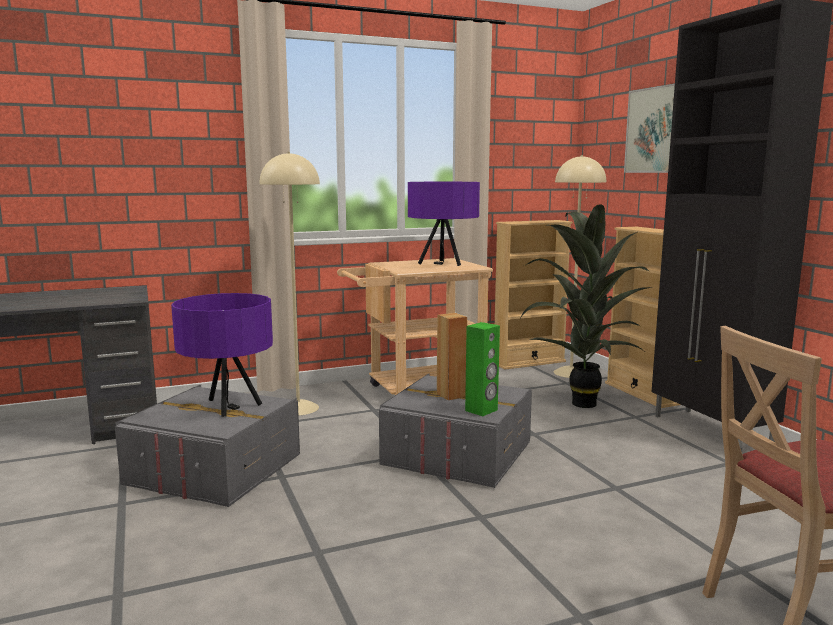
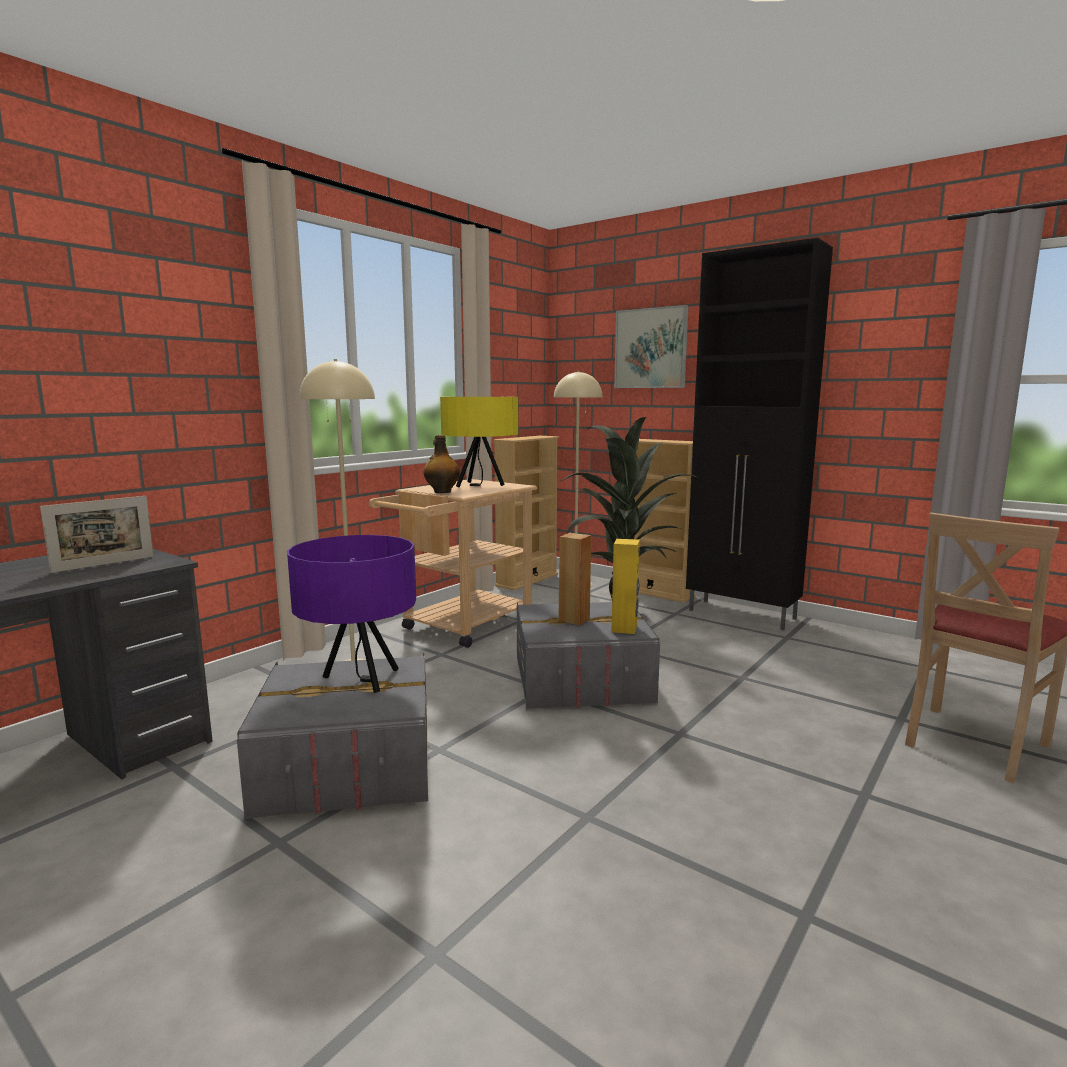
camera: 30 degrees left, 0 degrees up
purple table lamp [408,182,480,266] -> yellow table lamp [440,397,519,488]
green speaker [465,322,500,416] -> yellow speaker [611,539,640,634]
none -> picture frame [40,496,154,573]
none -> bottle [424,435,460,493]

